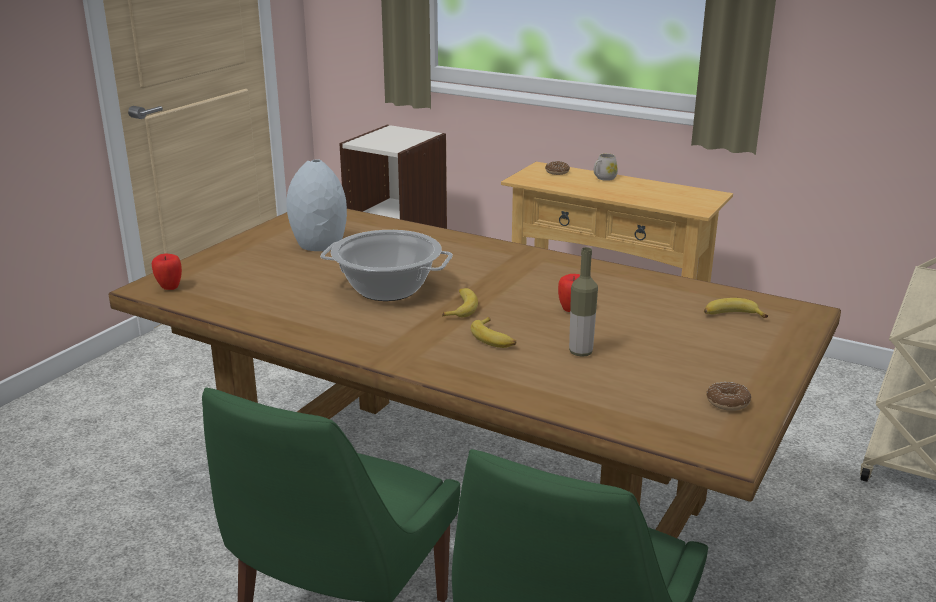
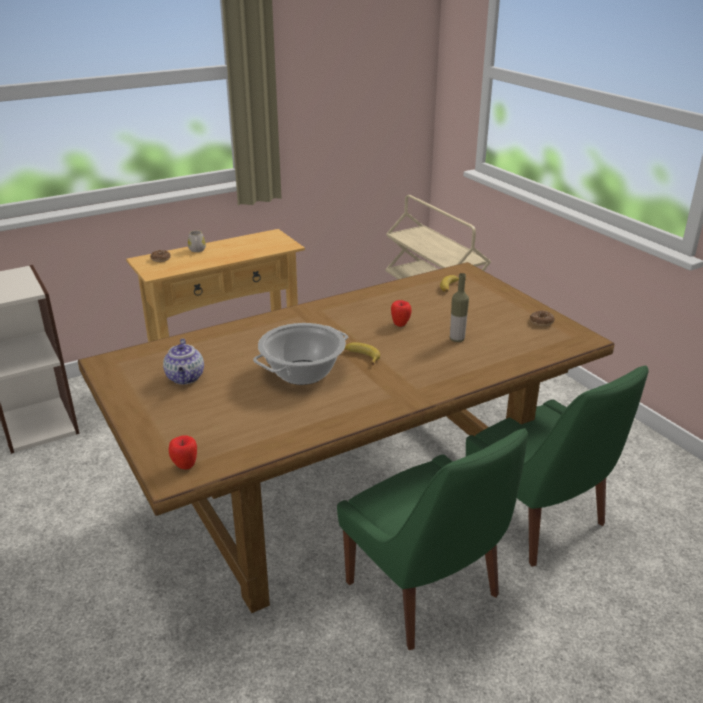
camera: 60 degrees left, 5 degrees up
grey vase [286,159,347,251] -> teapot [163,339,204,384]
banana [471,317,516,348] -> none

